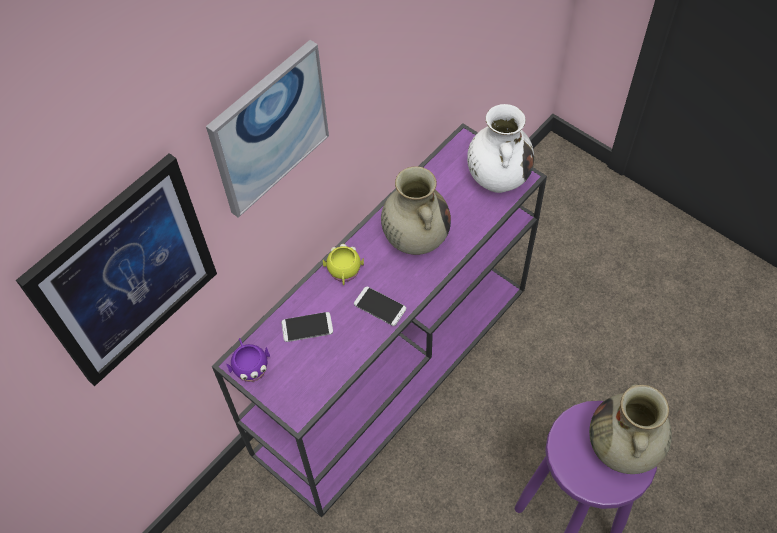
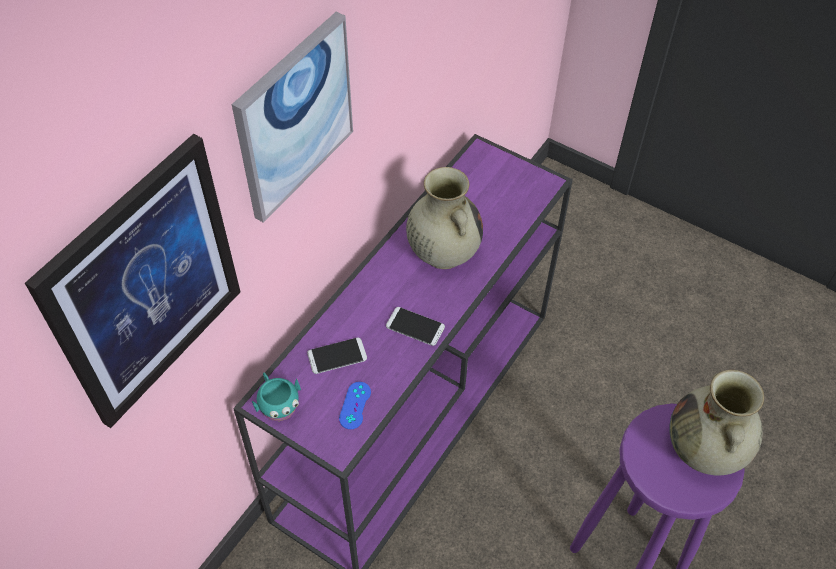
camera: 10 degrees left, 5 degrees down
purple mug [226,338,270,382] -> turquoise mug [252,373,301,421]
yellow mug [323,244,364,285] -> none
white vase [467,104,534,193] -> none
none -> blue game controller [339,382,371,429]

